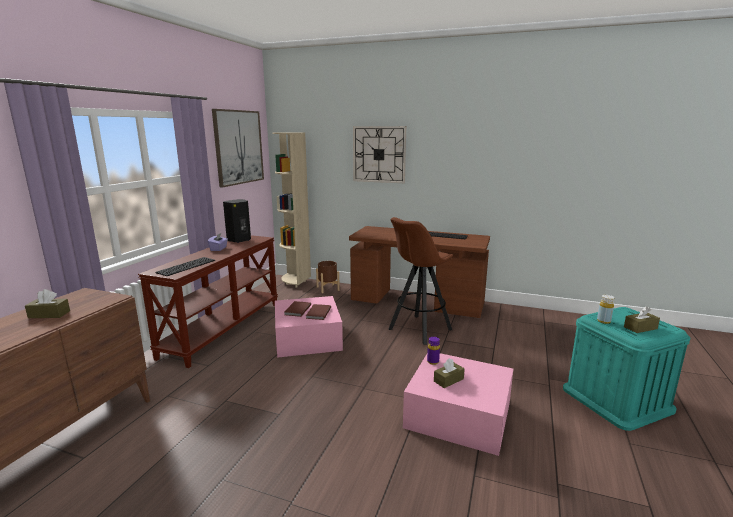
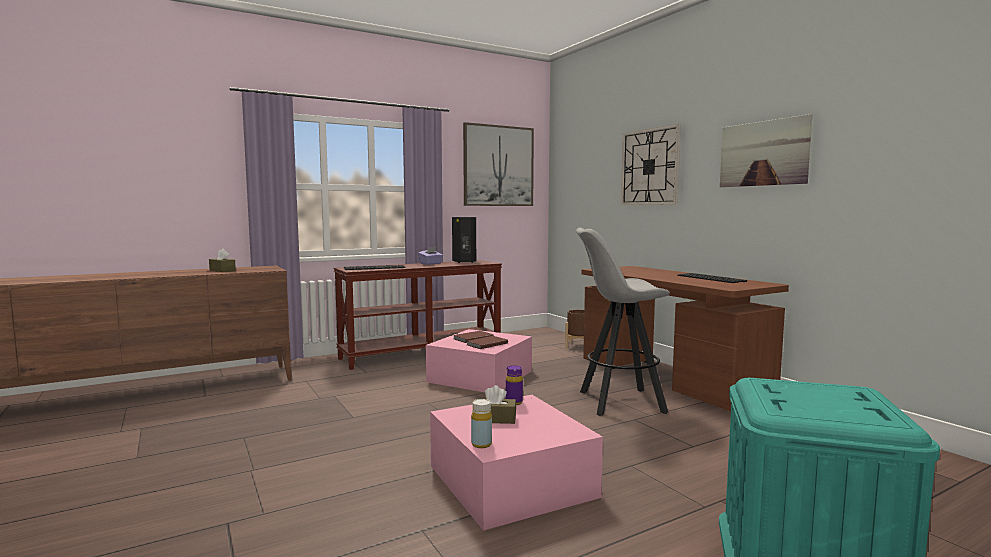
camera: 40 degrees right, 10 degrees down
beige bookcase [272,132,311,288] -> none
brown stool [389,217,453,345] -> grey stool [576,228,670,416]
yellow bottle [597,295,614,324] -> yellow bottle moved to [471,399,492,448]
brown tissue box [624,306,660,333] -> none
none -> picture [720,114,812,187]

